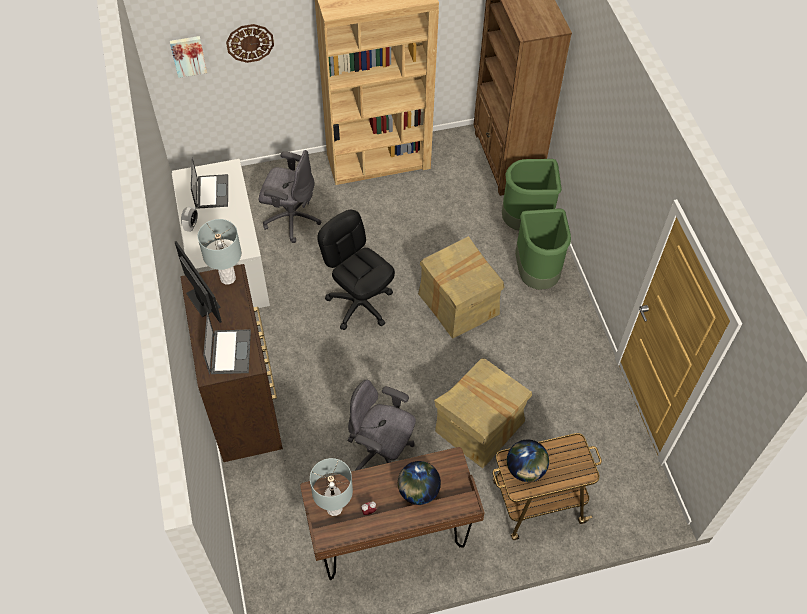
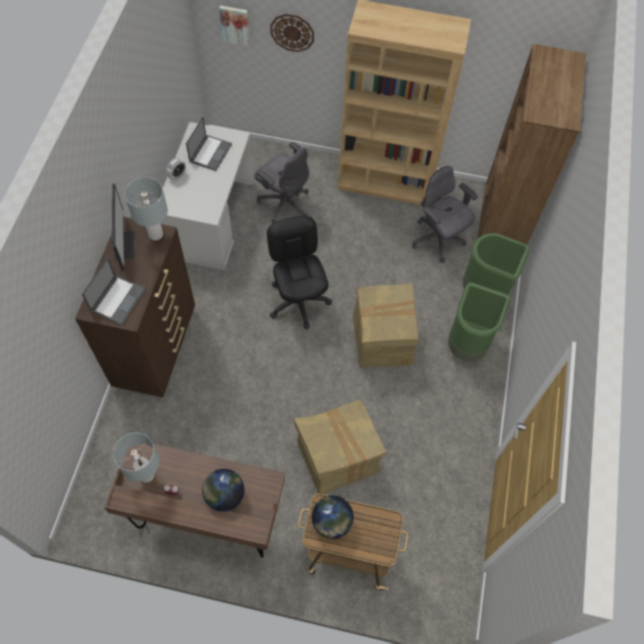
camera: 25 degrees right, 5 degrees up
grey office chair [348,379,416,471] -> grey office chair moved to [413,166,478,263]

